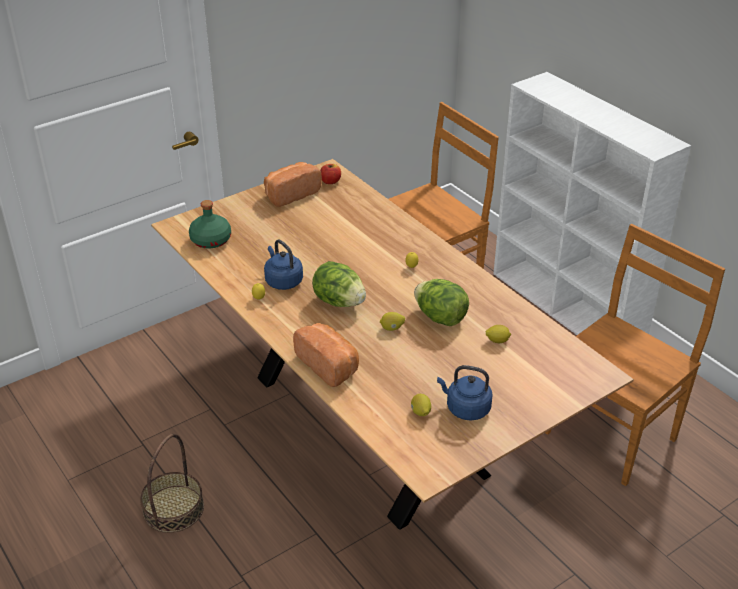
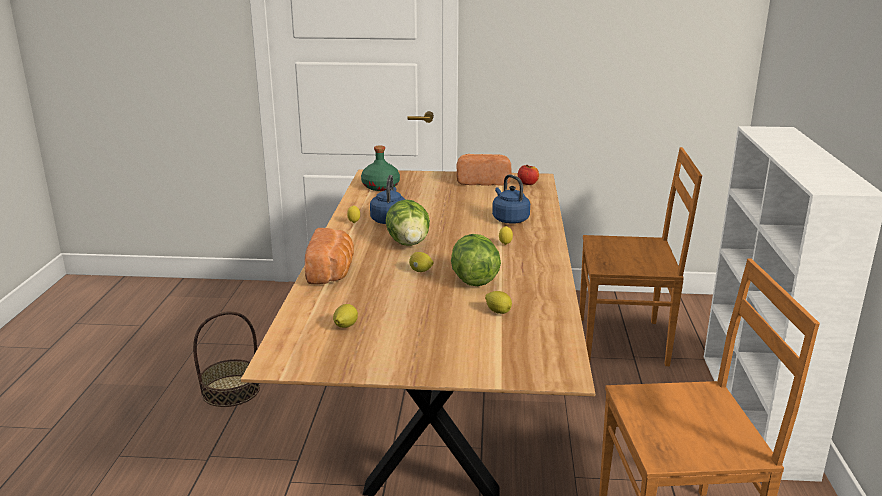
camera: 40 degrees right, 15 degrees down
blue kettle [437,365,493,420] -> blue kettle moved to [492,174,530,224]

